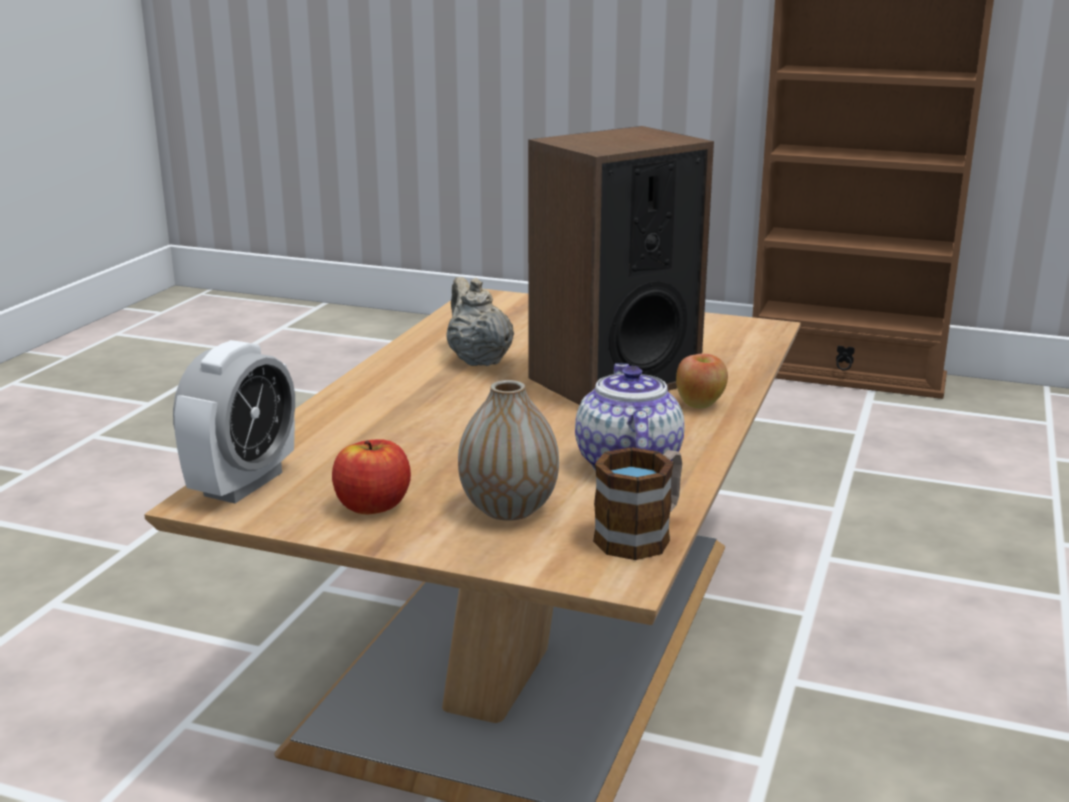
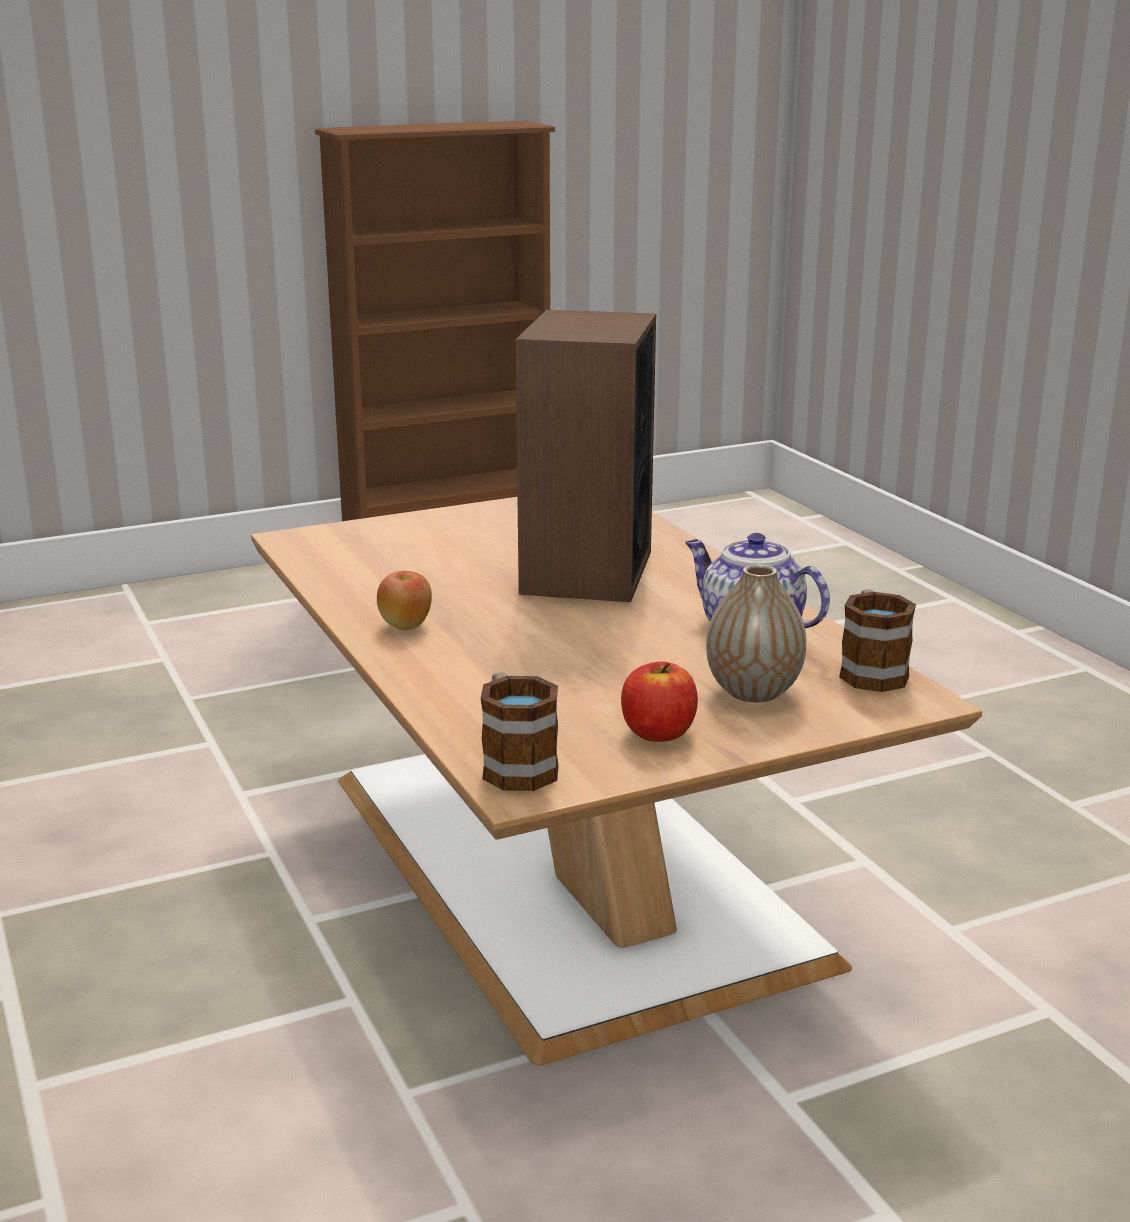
camera: 45 degrees left, 0 degrees up
alarm clock [173,340,295,504] -> mug [481,673,559,791]
beige teapot [446,277,514,366] -> none
apple [676,354,728,408] -> apple moved to [377,571,432,630]

